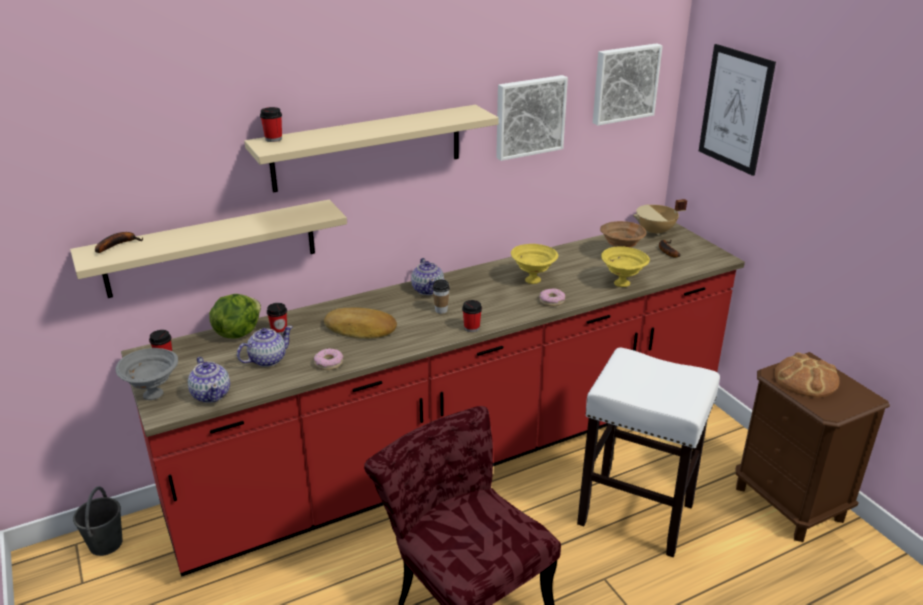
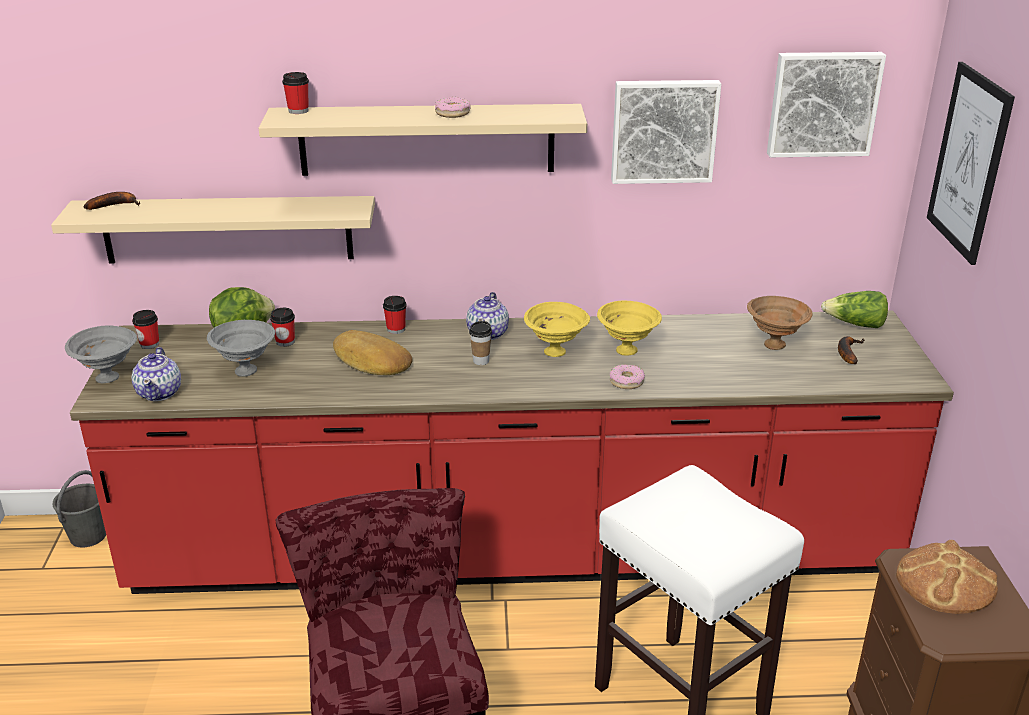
camera: 25 degrees right, 0 degrees up
teapot [237,326,293,367] -> grey bowl [207,320,275,377]
donut [314,348,343,370] -> donut moved to [435,97,471,118]
cup [462,300,482,332] -> cup moved to [383,296,407,334]
yellow bowl [601,246,650,287] -> yellow bowl moved to [524,302,590,357]
beige cooking pot [633,199,687,236] -> lettuce [821,291,888,328]

